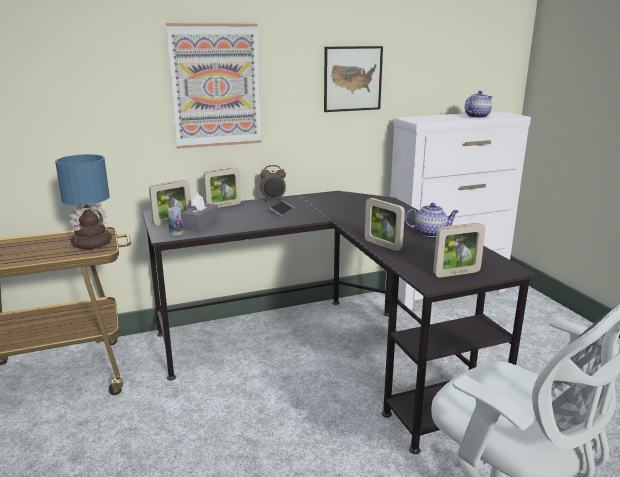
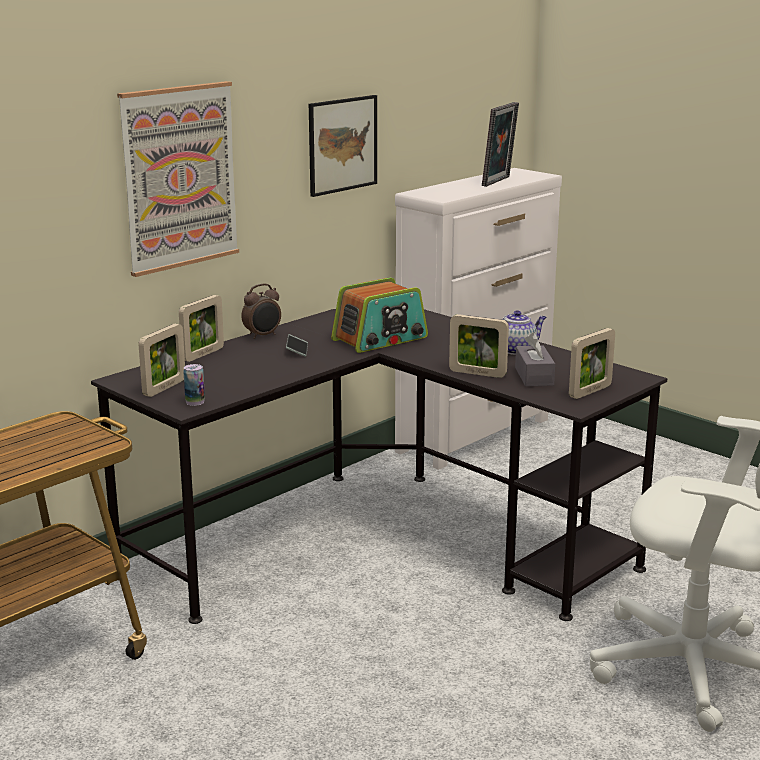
camera: 25 degrees left, 0 degrees up
table lamp [55,154,112,249] -> none
grey tissue box [182,193,219,231] -> grey tissue box moved to [515,332,555,387]
teapot [465,91,493,118] -> picture frame [482,102,519,187]
none -> radio [331,277,428,353]

